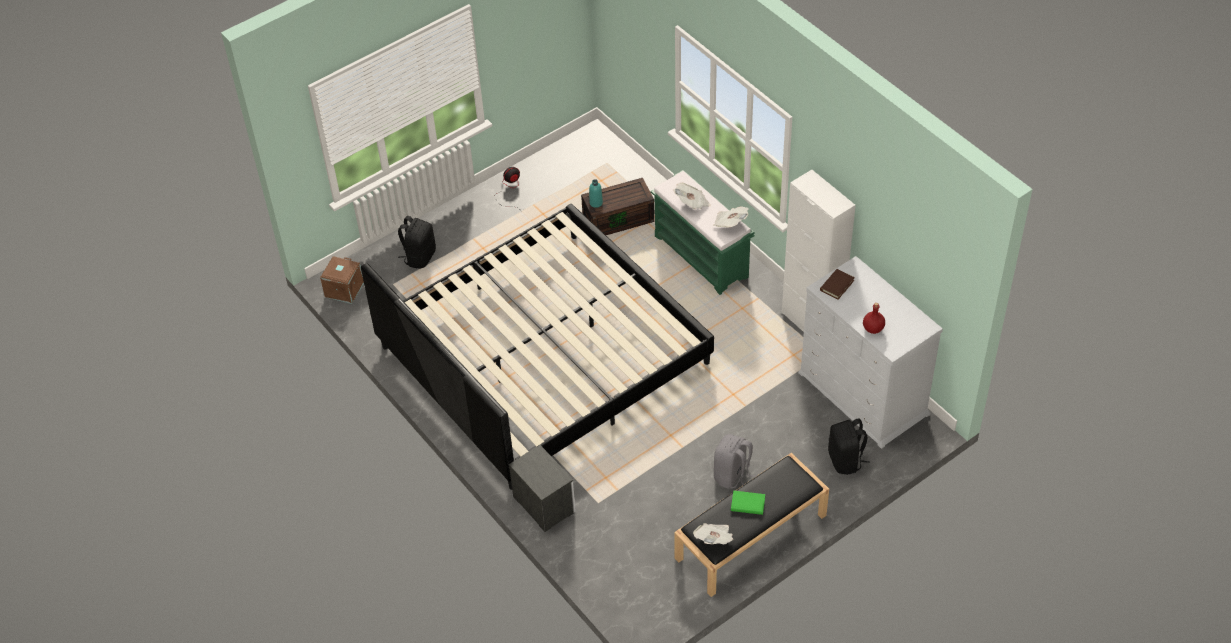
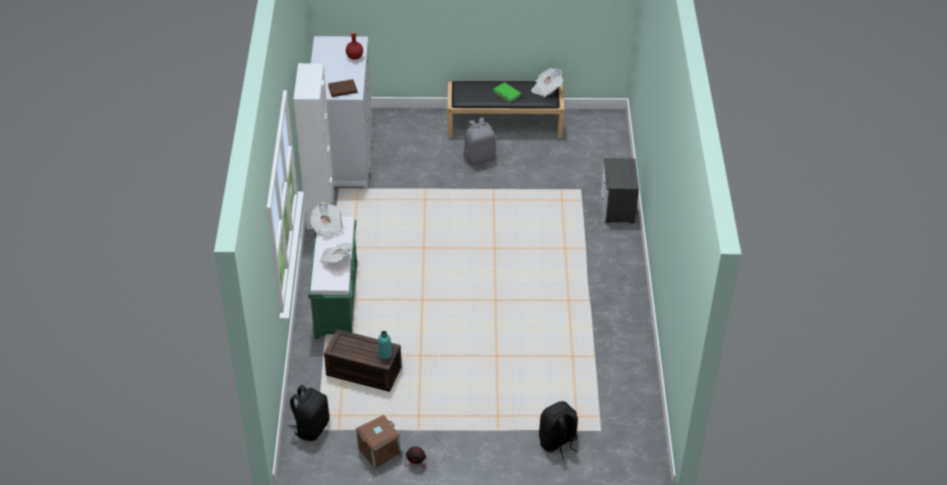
camera: 145 degrees left, 5 degrees down
brown storage box [320,256,364,304] -> brown storage box moved to [356,415,401,469]
bed [361,204,714,490] -> none
black backpack [828,418,870,475] -> black backpack moved to [288,385,329,441]

